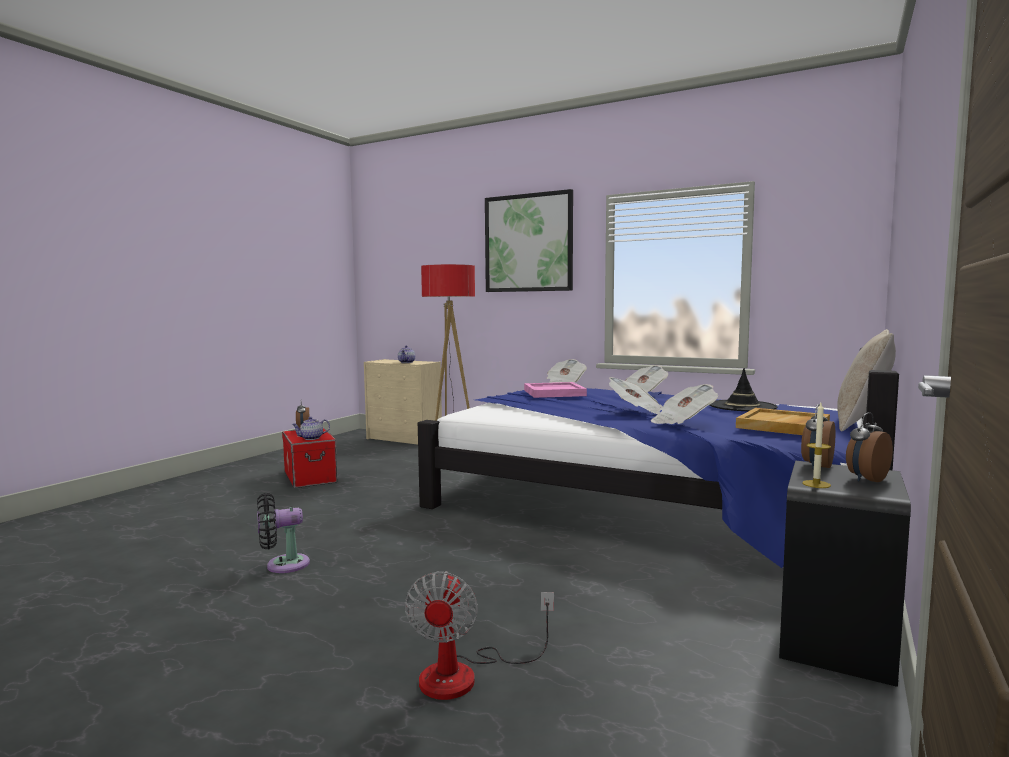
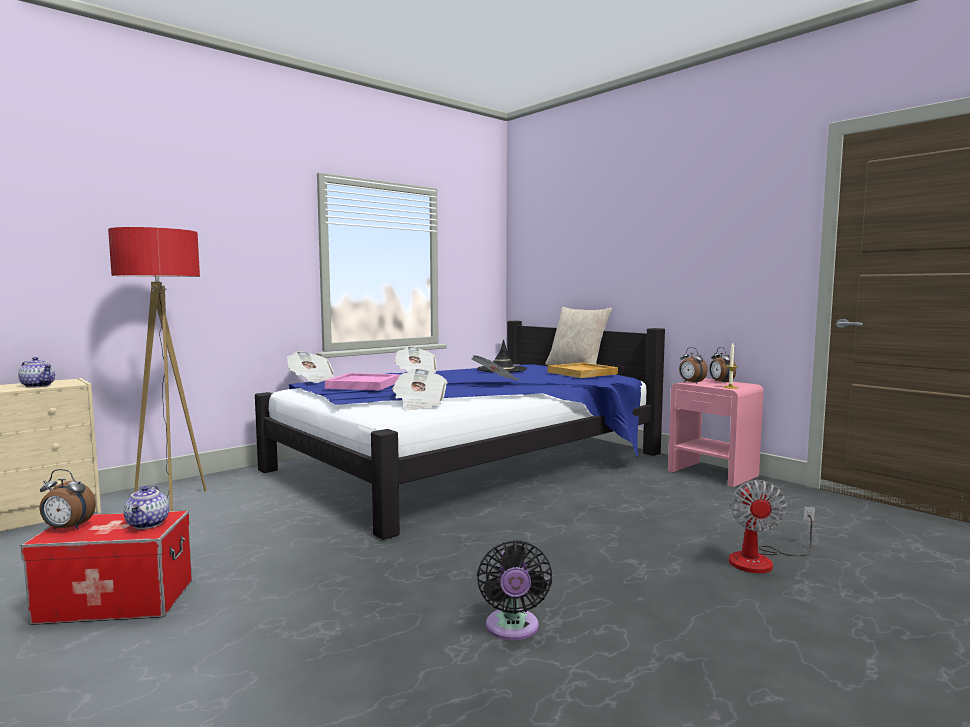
camera: 70 degrees left, 0 degrees up
fan [404,571,554,700] -> fan turned 75 degrees clockwise [729,480,815,573]
picture [485,189,573,292] -> none
newspaper [651,384,718,424] -> newspaper moved to [392,369,448,410]
black nightstand [779,461,911,687] -> pink nightstand [668,378,764,487]

